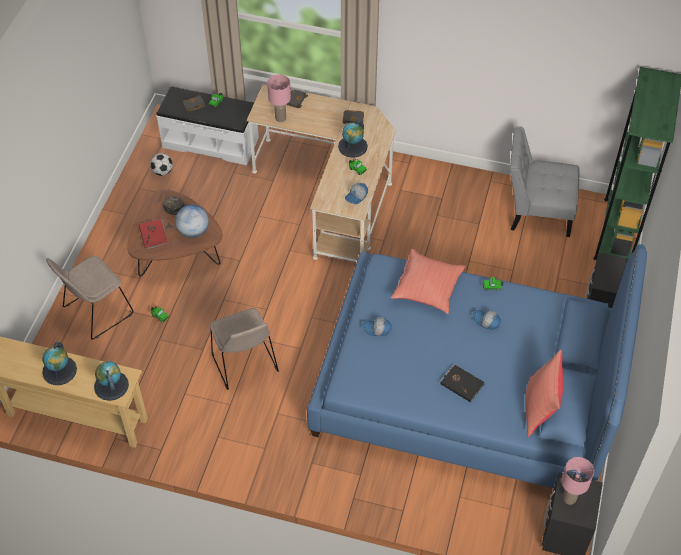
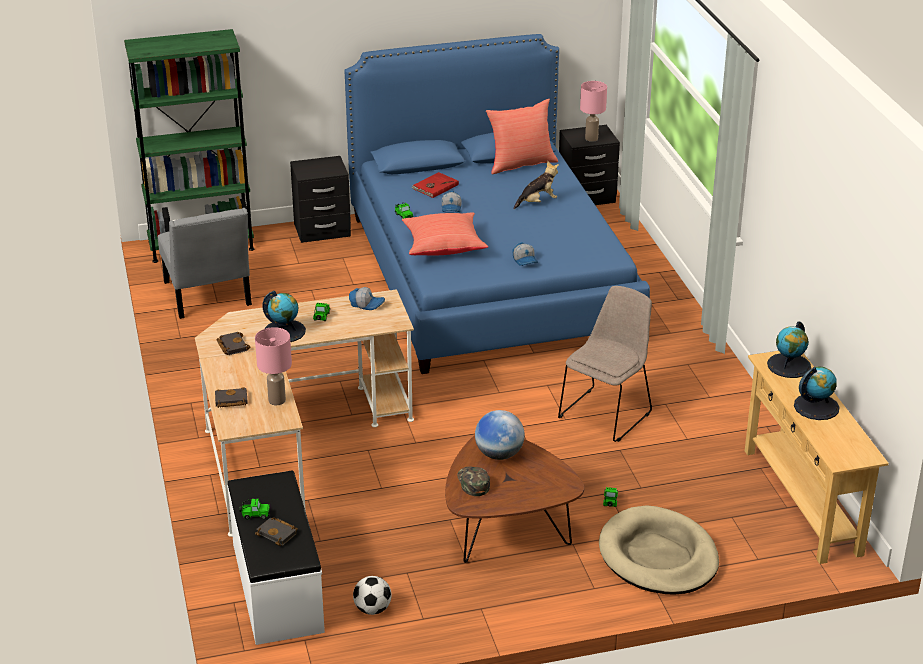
camera: 120 degrees left, 20 degrees down
beige chair [46,256,133,340] -> beige dog bed [599,505,719,594]
red book [139,218,168,250] -> red book moved to [411,172,459,198]
black book [440,364,485,402] -> plush toy [514,161,559,209]

